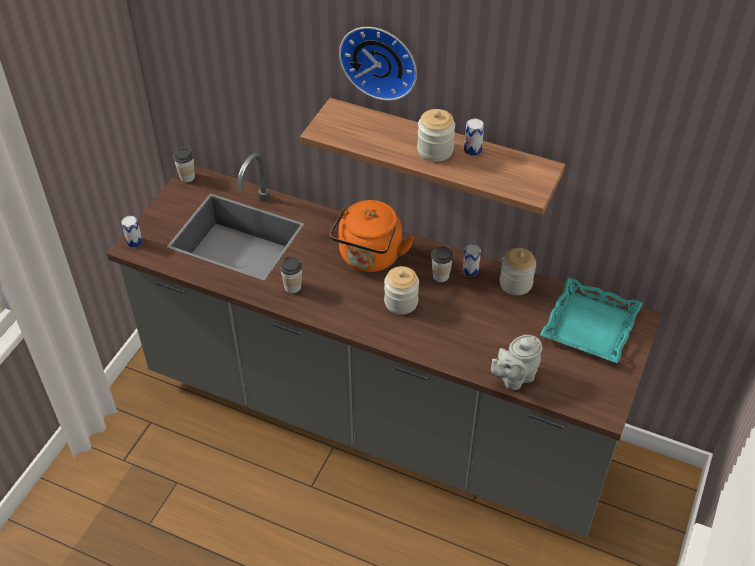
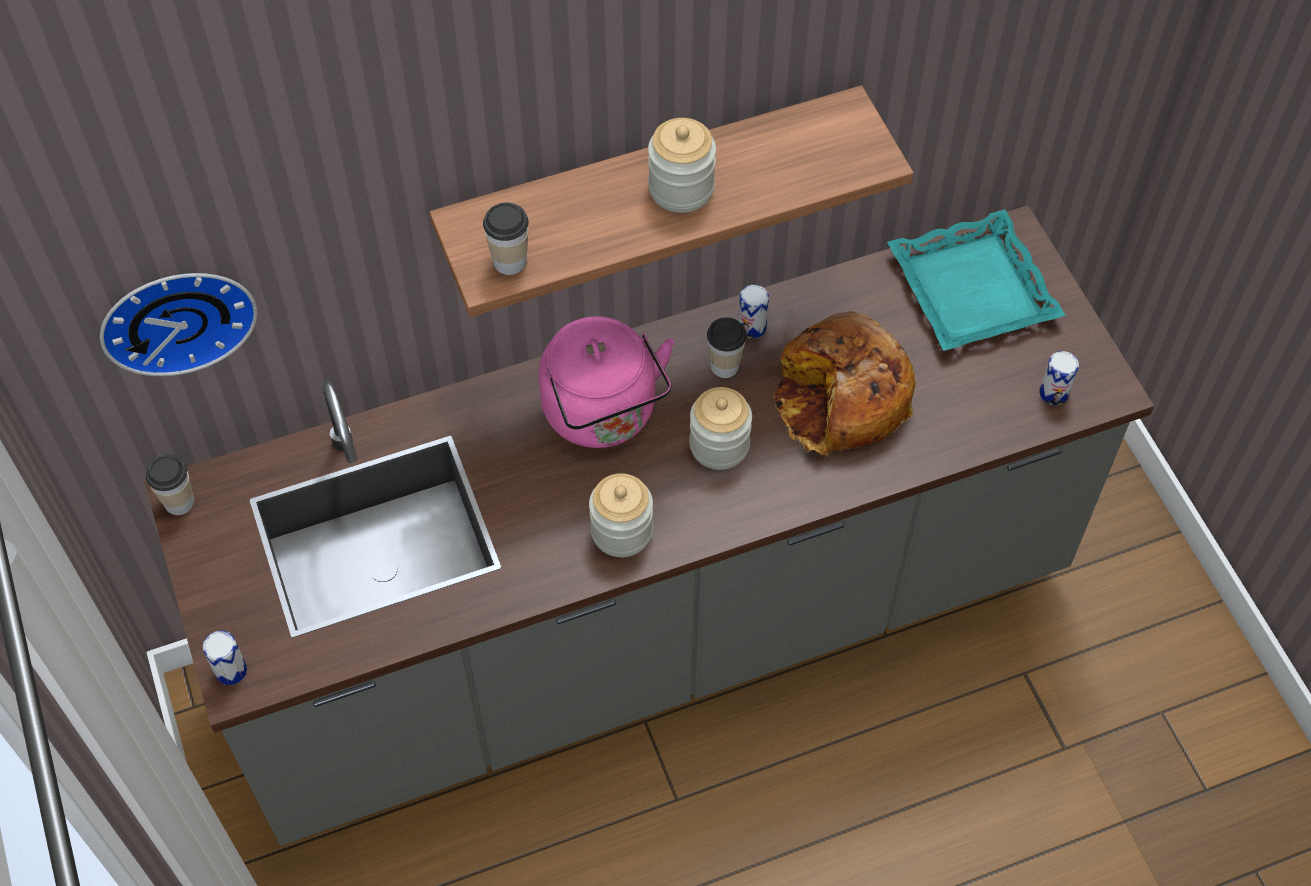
camera: 45 degrees left, 10 degrees up
cup [280,257,302,293] -> cup moved to [483,202,529,275]
orange kettle [330,200,414,272] -> pink kettle [539,316,674,448]
wall clock [339,27,417,101] -> wall clock moved to [100,273,257,376]
can [464,119,484,156] -> can moved to [1039,351,1079,406]
grey teapot [491,335,542,390] -> none
jar [500,248,536,295] -> jar moved to [589,473,653,557]
none -> bread [773,311,916,457]

